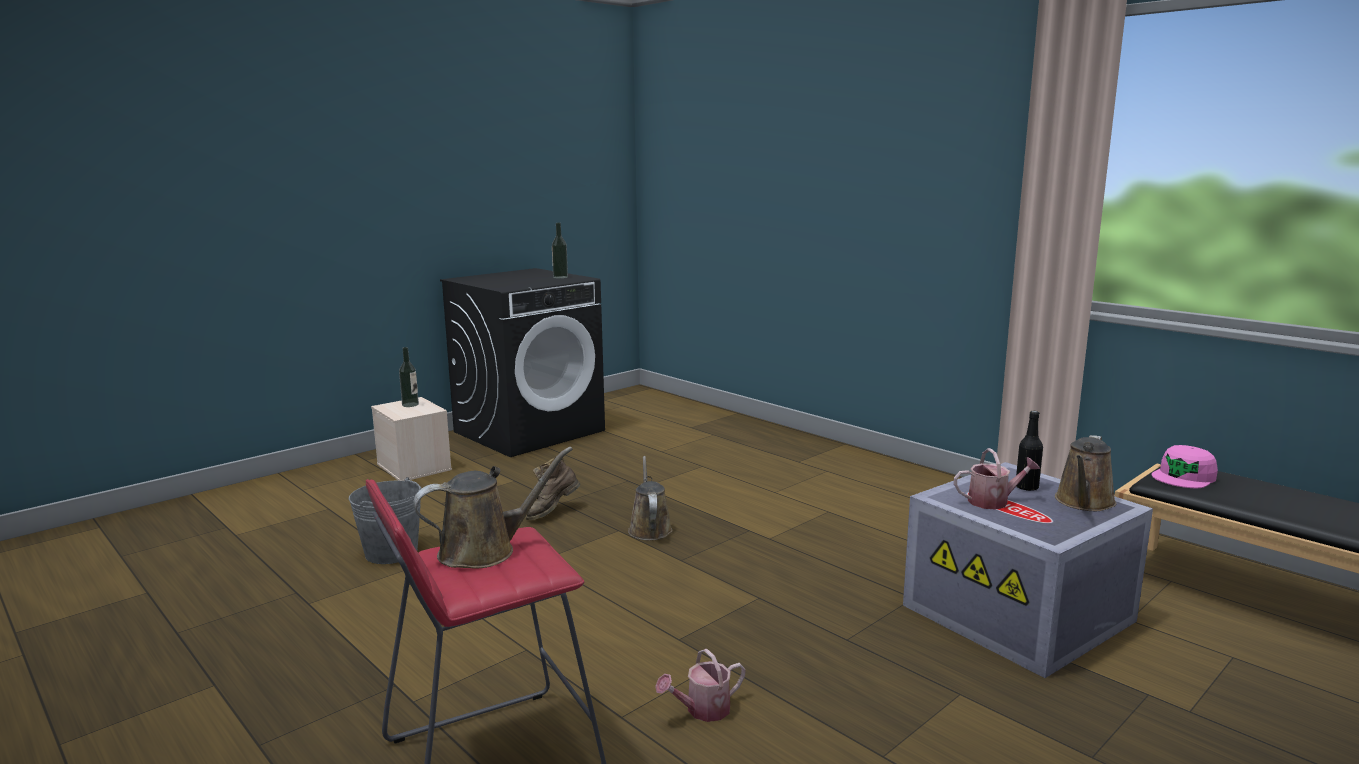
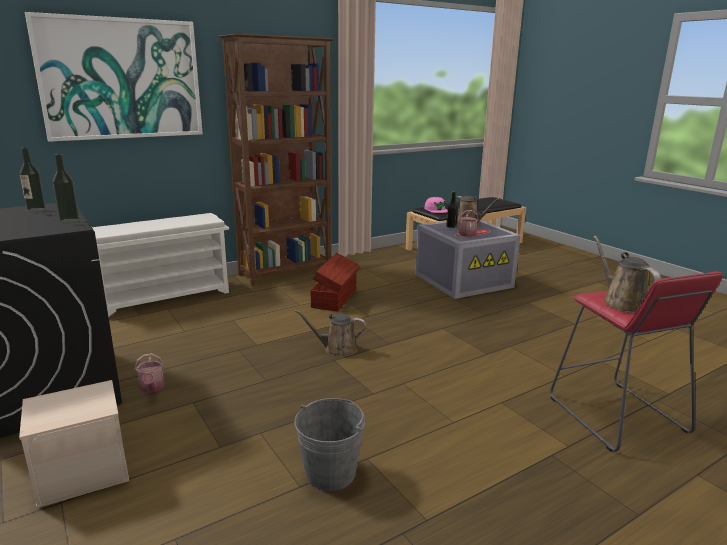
camera: 80 degrees left, 5 degrees up
bottle [399,347,419,407] -> bottle moved to [52,154,80,223]
brown boot [526,456,580,520] -> none
watering can [655,649,746,722] -> watering can moved to [135,354,165,393]
none -> picture [25,12,203,142]
none -> white shoe rack [92,213,229,317]
none -> brown bookcase [218,34,335,286]
none -> brown storage box [311,253,360,311]

